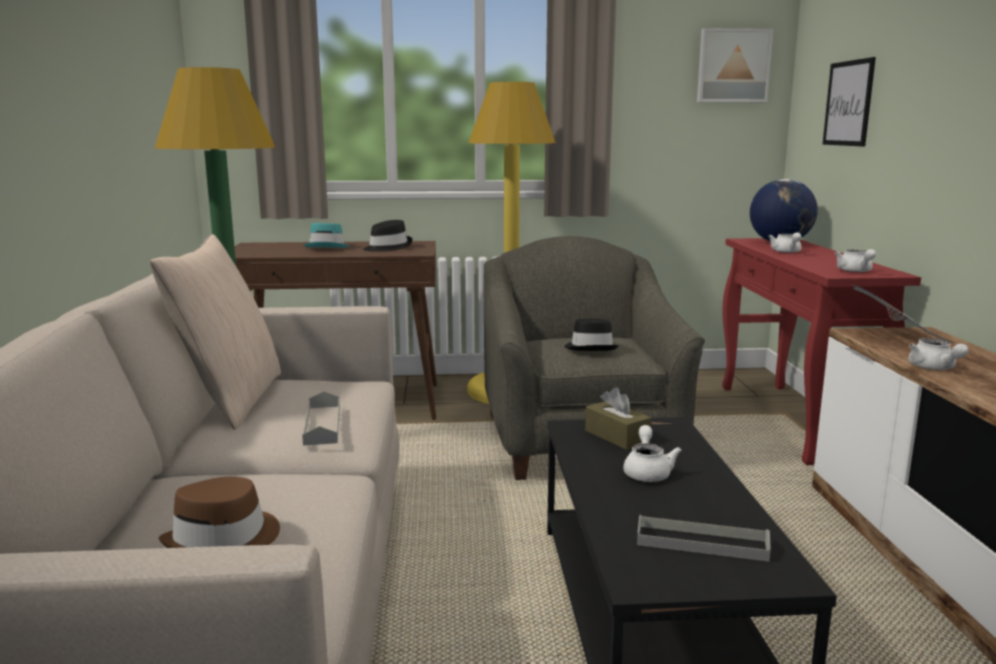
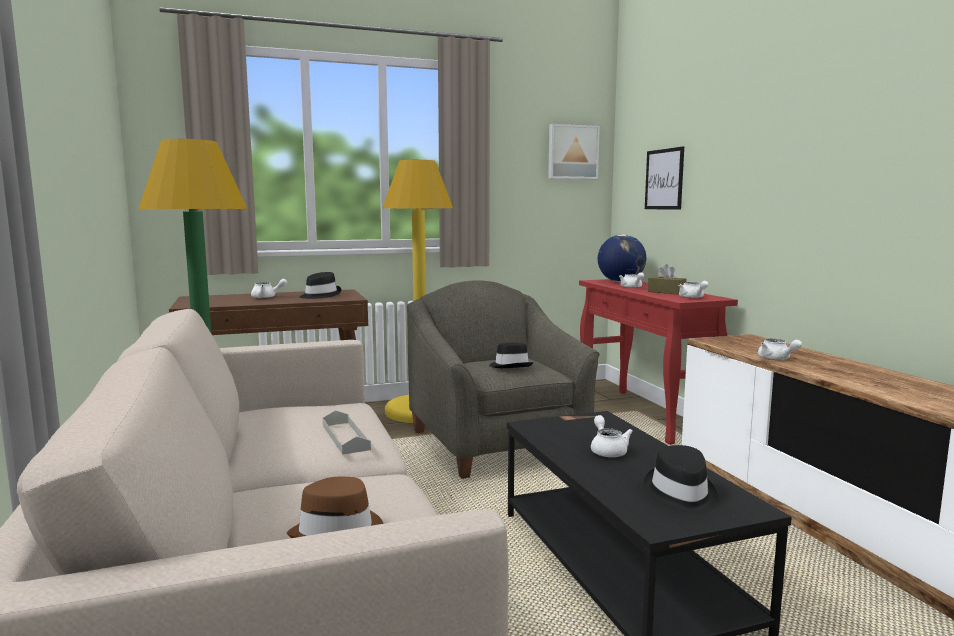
camera: 15 degrees left, 5 degrees down
beige pillow [149,234,281,430] -> none
turquoise hat [304,223,349,248] -> white teapot [251,279,287,298]
brown tissue box [585,387,651,450] -> brown tissue box moved to [648,264,687,295]
grey tray [637,515,771,562] -> black hat [644,445,719,514]
newspaper [852,285,954,343] -> none

